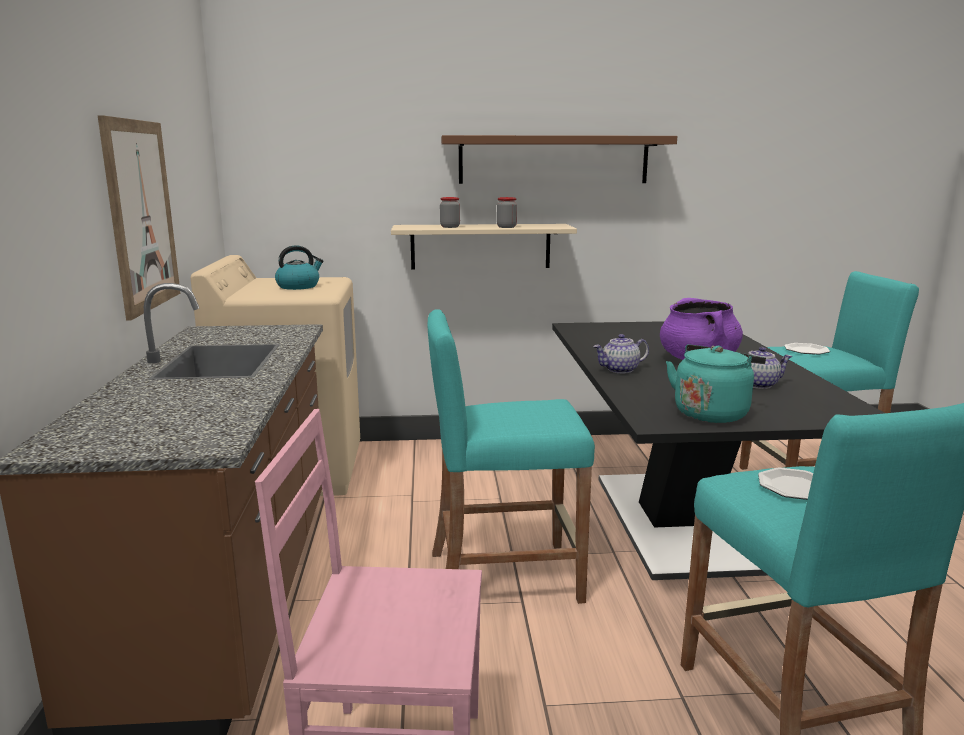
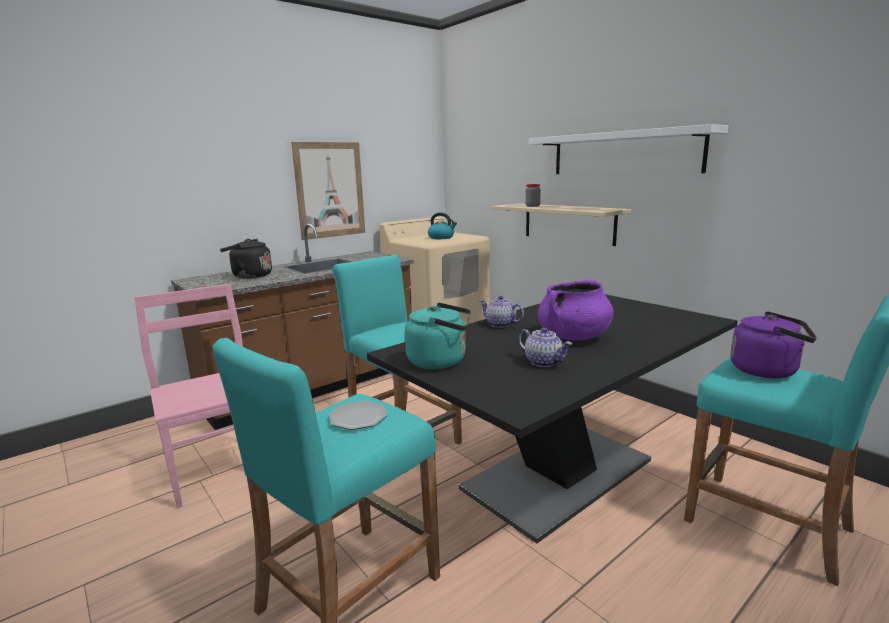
camera: 55 degrees right, 0 degrees up
brown shelf [441,135,677,184] -> white shelf [529,124,728,174]
jar [497,197,517,228] -> none
plate [784,343,830,354] -> purple kettle [730,311,817,379]
none -> black kettle [220,239,272,279]

